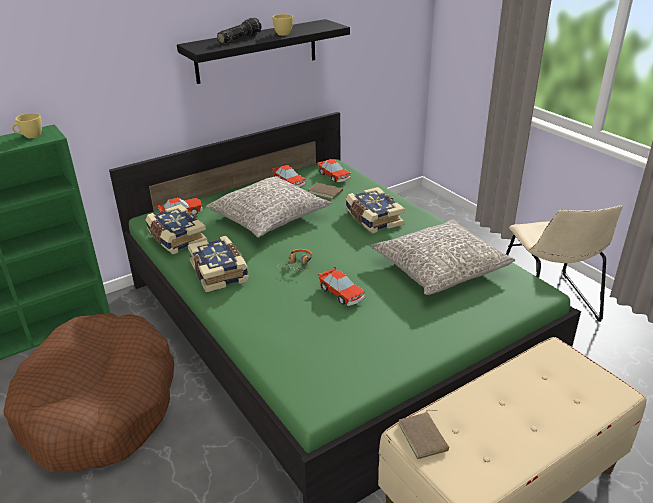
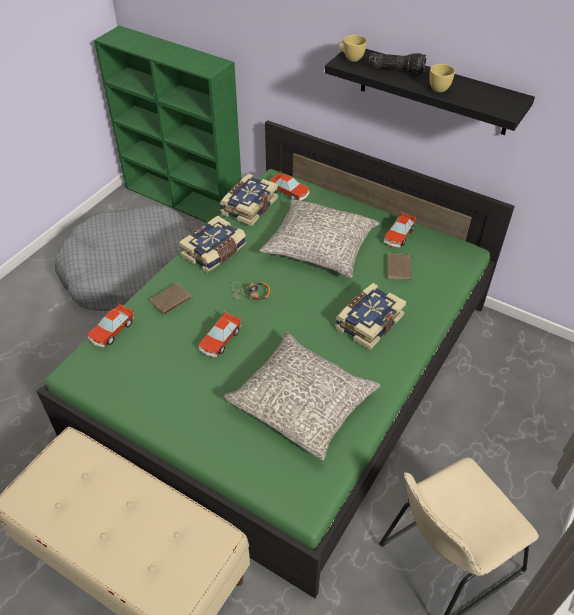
camera: 65 degrees right, 15 degrees up
brown dog bed [4,313,174,472] -> grey dog bed [55,205,193,311]
yellow cup [12,113,42,138] -> yellow cup moved to [338,35,367,62]
toy car [317,158,351,183] -> toy car moved to [87,302,134,348]
brown book [398,410,449,459] -> brown book moved to [150,283,196,315]

